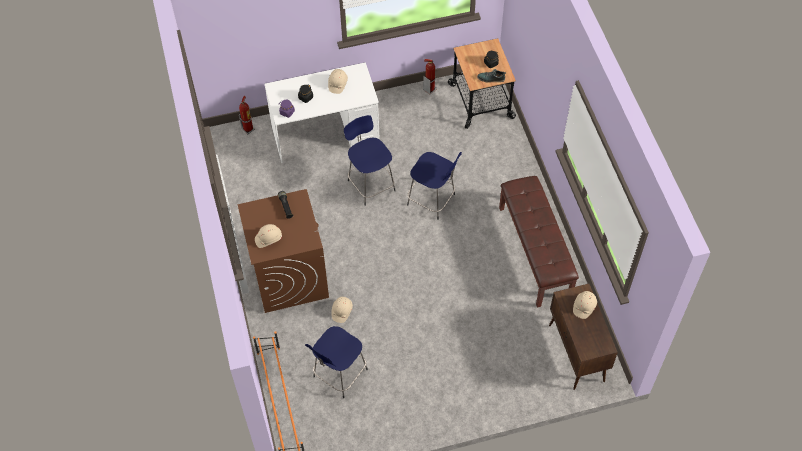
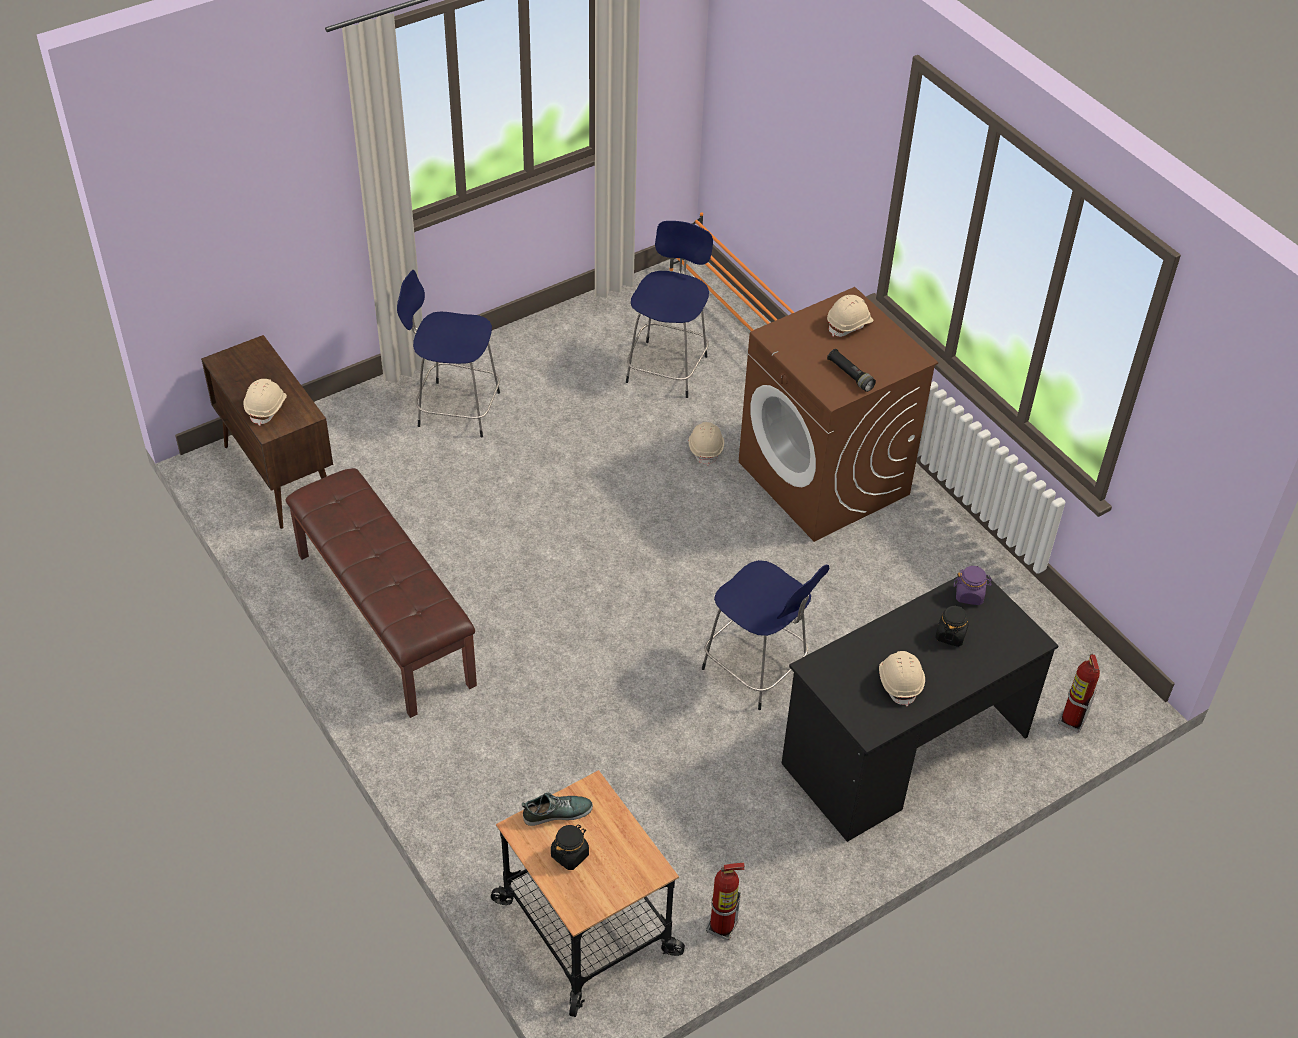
camera: 160 degrees right, 10 degrees down
white desk [264,62,380,163] -> black desk [781,574,1059,842]
blue stool [407,152,462,220] -> blue stool moved to [397,270,500,438]

